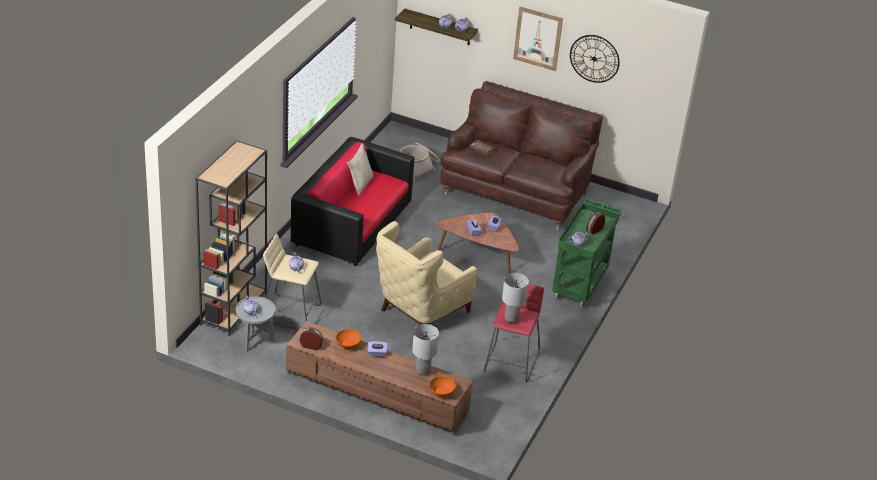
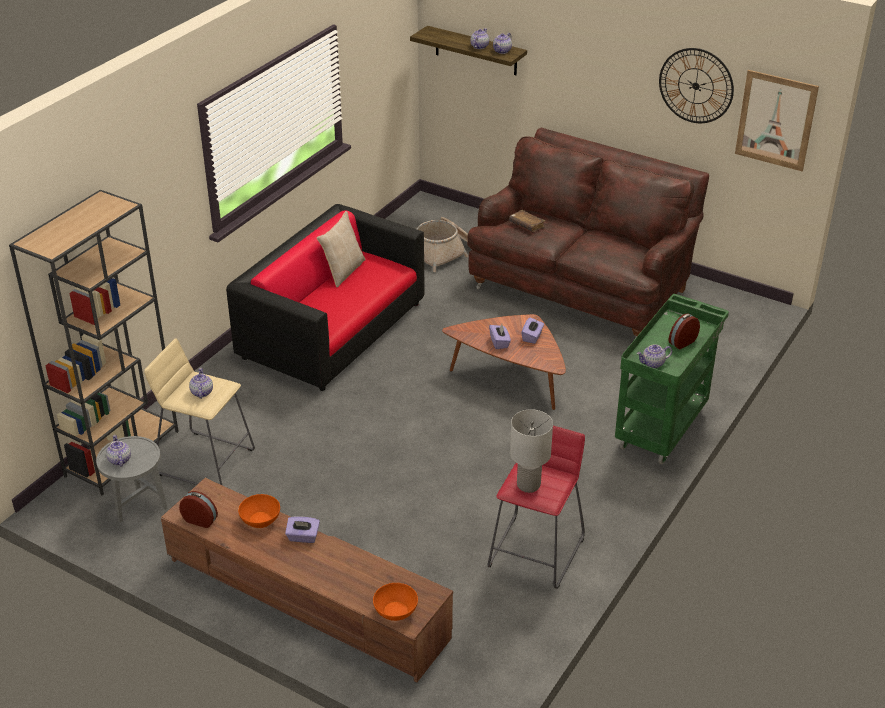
camera: 10 degrees right, 0 degrees up
beige armchair [376,221,477,325] -> none
grey table lamp [412,324,439,375] -> none
picture [513,7,563,71] -> picture moved to [735,70,819,171]

